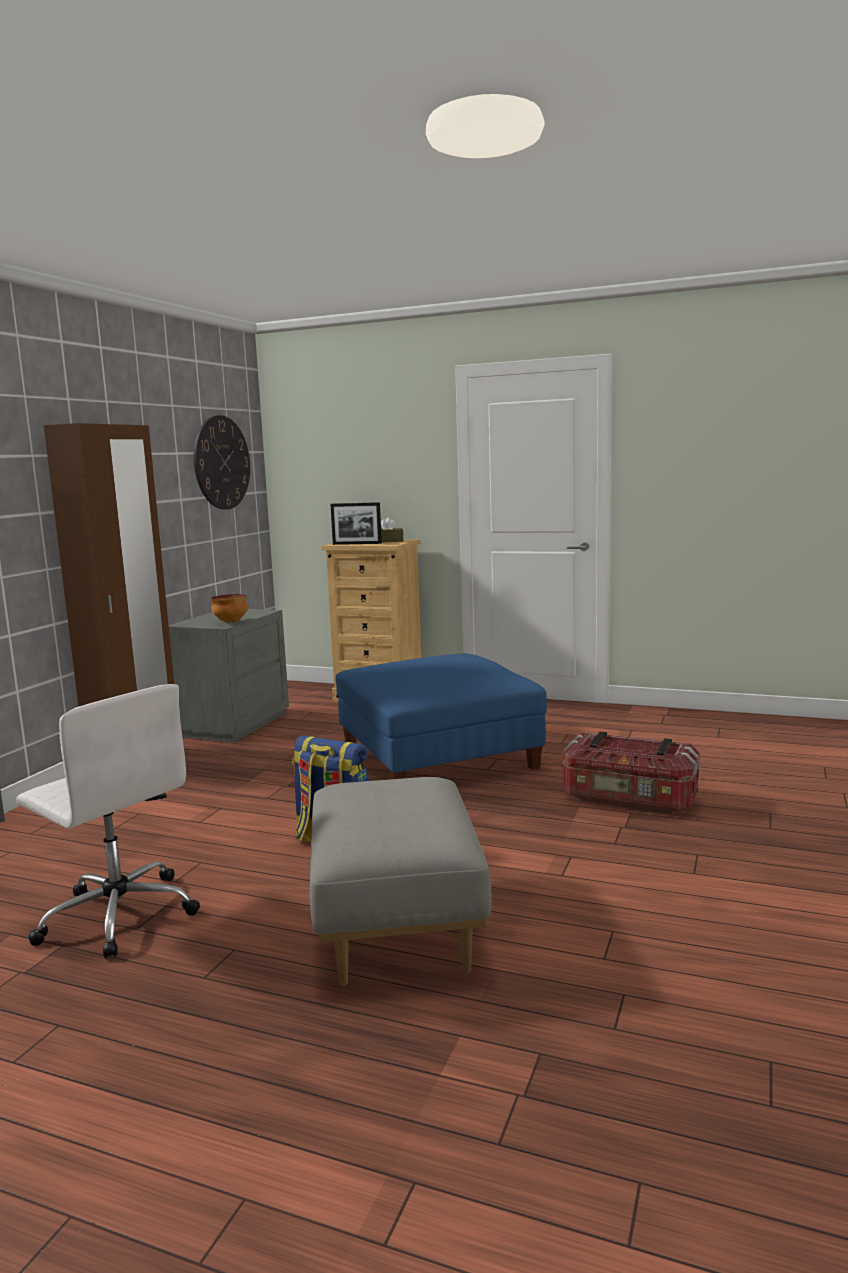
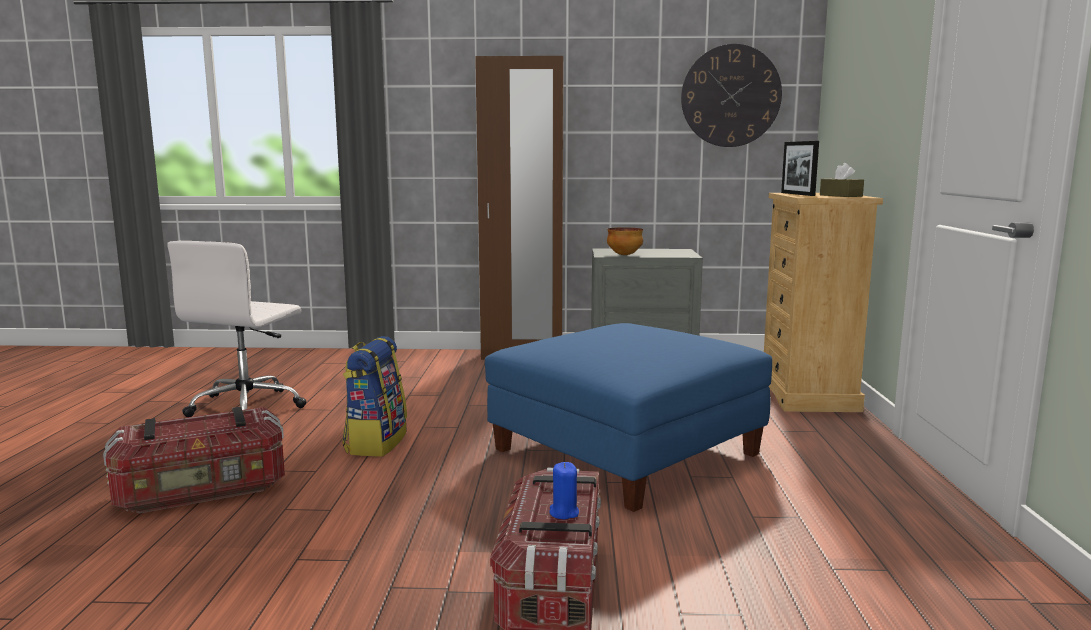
camera: 70 degrees right, 0 degrees up
grey ottoman [310,777,492,986] -> storage box [103,407,285,513]
none -> blue candle [549,462,579,520]

